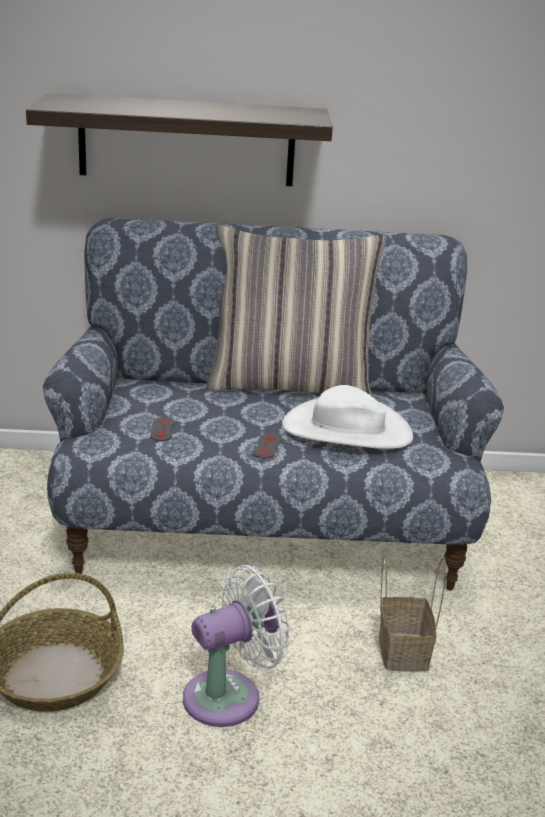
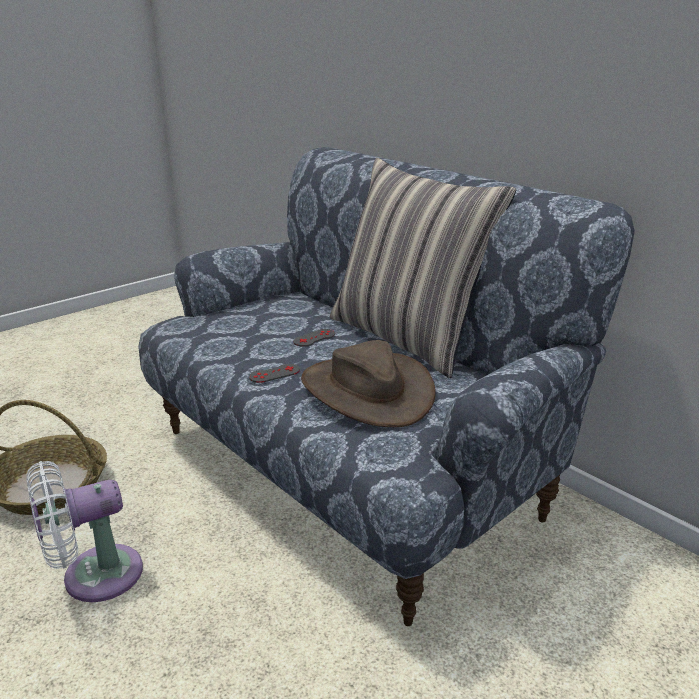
camera: 50 degrees right, 0 degrees up
shelf [26,93,333,186] -> none
grey game controller [150,417,175,441] -> grey game controller moved to [293,329,335,347]
white fan [183,565,290,727] -> white fan turned 135 degrees clockwise [26,461,143,602]
white hat [282,385,413,449] -> brown hat [301,340,436,427]
basket [379,555,446,672] -> none

